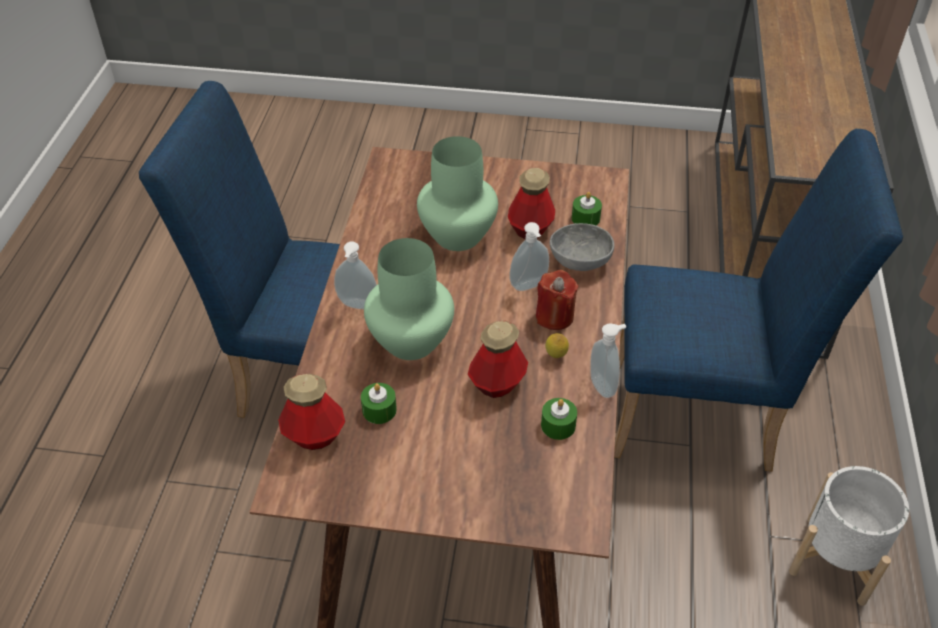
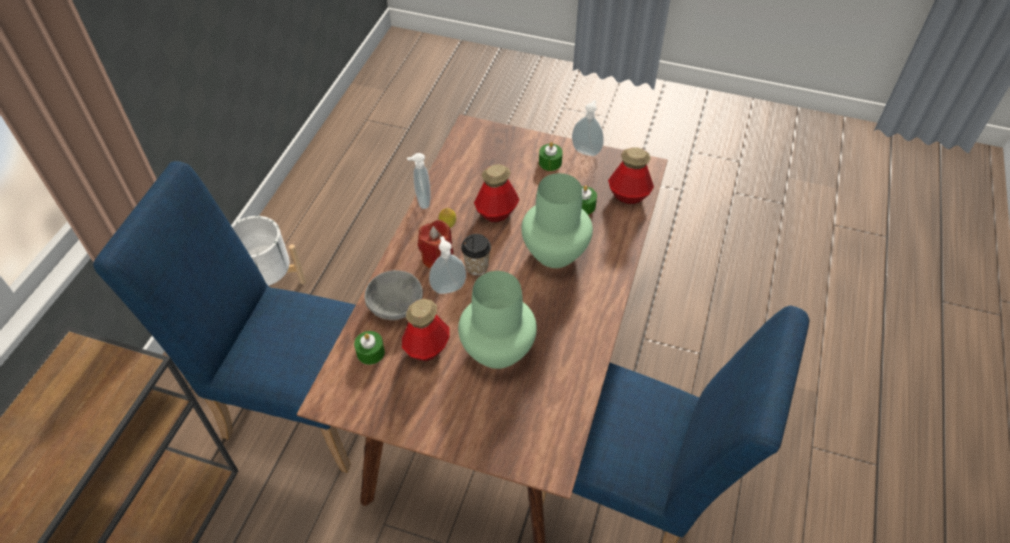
camera: 170 degrees left, 5 degrees up
soap dispenser [334,242,377,309] -> soap dispenser moved to [572,100,604,156]
green candle [541,398,577,440] -> green candle moved to [539,142,563,171]
none -> cup [461,234,491,275]

